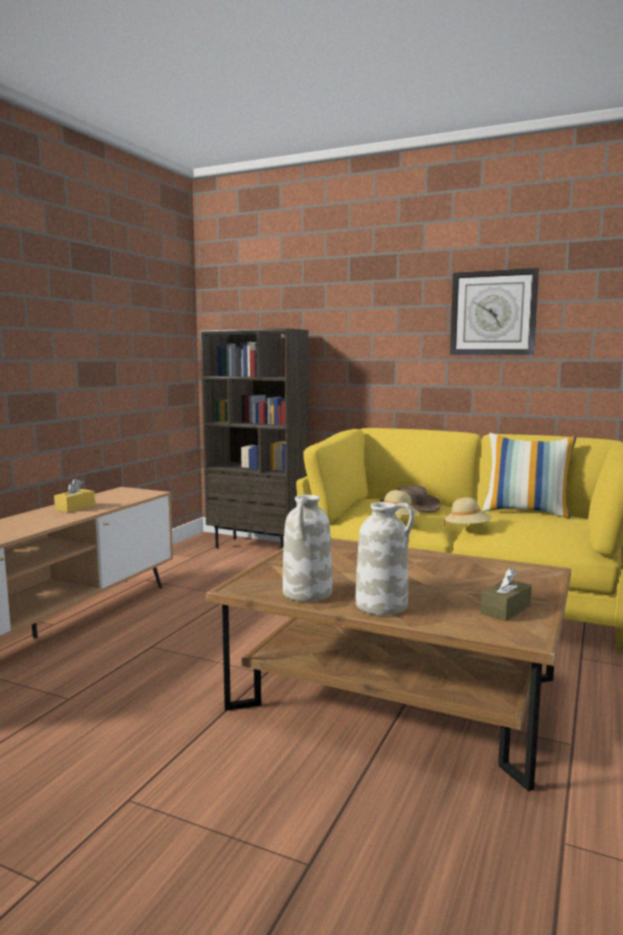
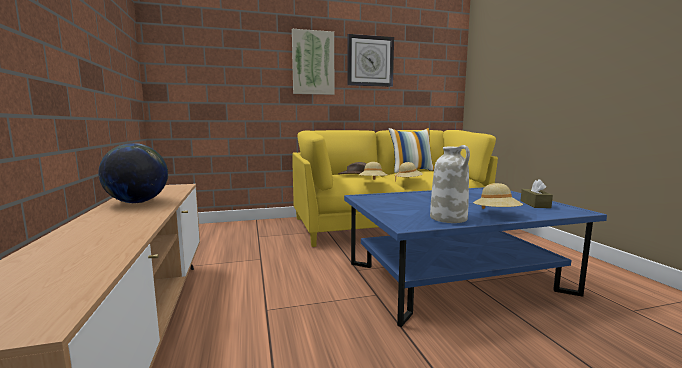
camera: 40 degrees left, 0 degrees up
yellow tissue box [54,479,95,512] -> globe [98,143,168,203]
brown bookcase [200,328,308,549] -> none
brown coffee table [206,538,571,791] -> blue coffee table [344,187,607,327]
white vase [355,502,414,615] -> beige hat [473,183,523,209]
none -> picture [292,29,334,95]

